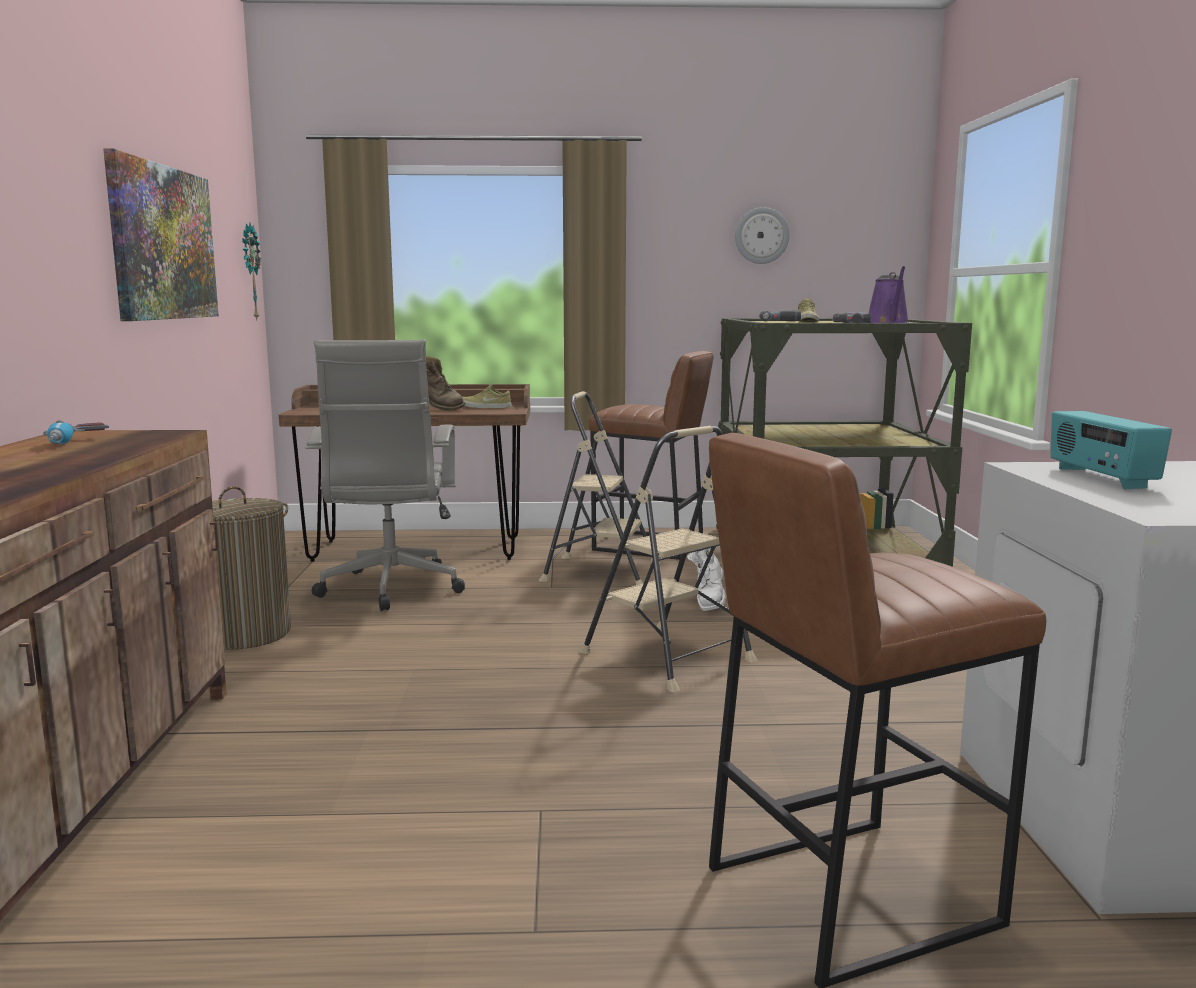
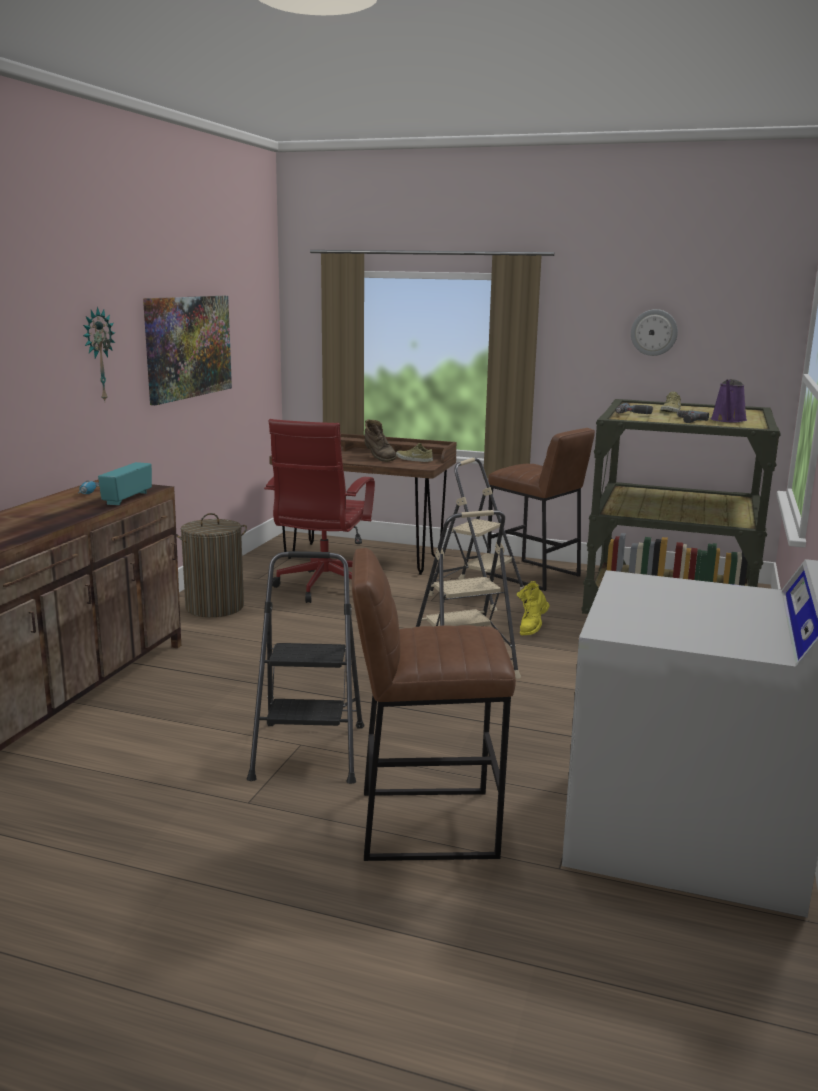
camera: 20 degrees right, 5 degrees up
wall clock [243,223,261,320] -> wall clock moved to [83,307,115,401]
grey office chair [305,339,465,611] -> red office chair [264,419,375,603]
white boot [687,548,726,611] -> yellow boot [516,581,549,635]
radio [1050,411,1172,489] -> radio moved to [98,462,152,505]
none -> black step ladder [247,551,365,784]

